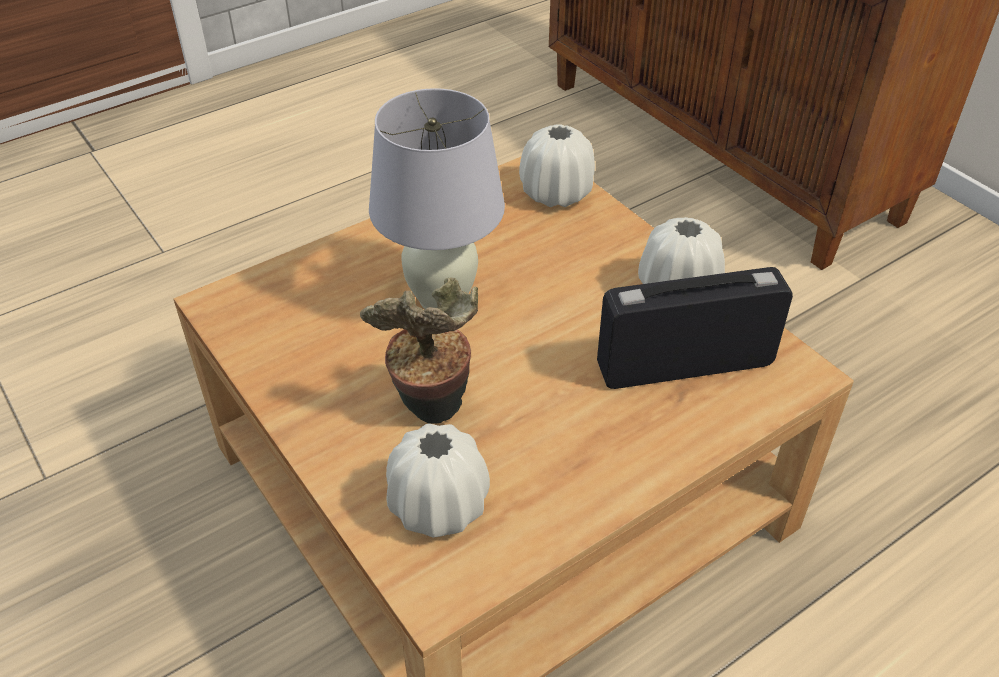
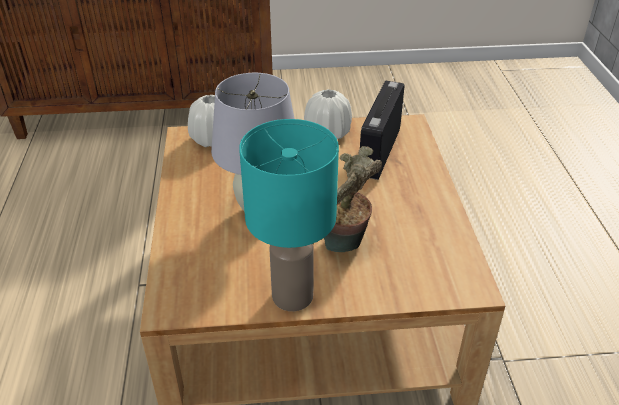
camera: 60 degrees left, 5 degrees down
white vase [386,424,490,538] -> none
none -> turquoise table lamp [239,119,339,311]

